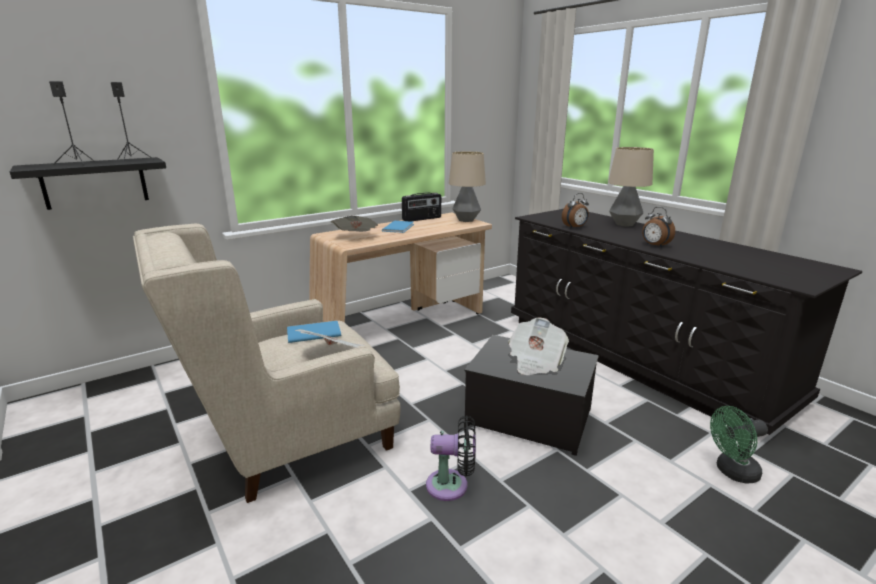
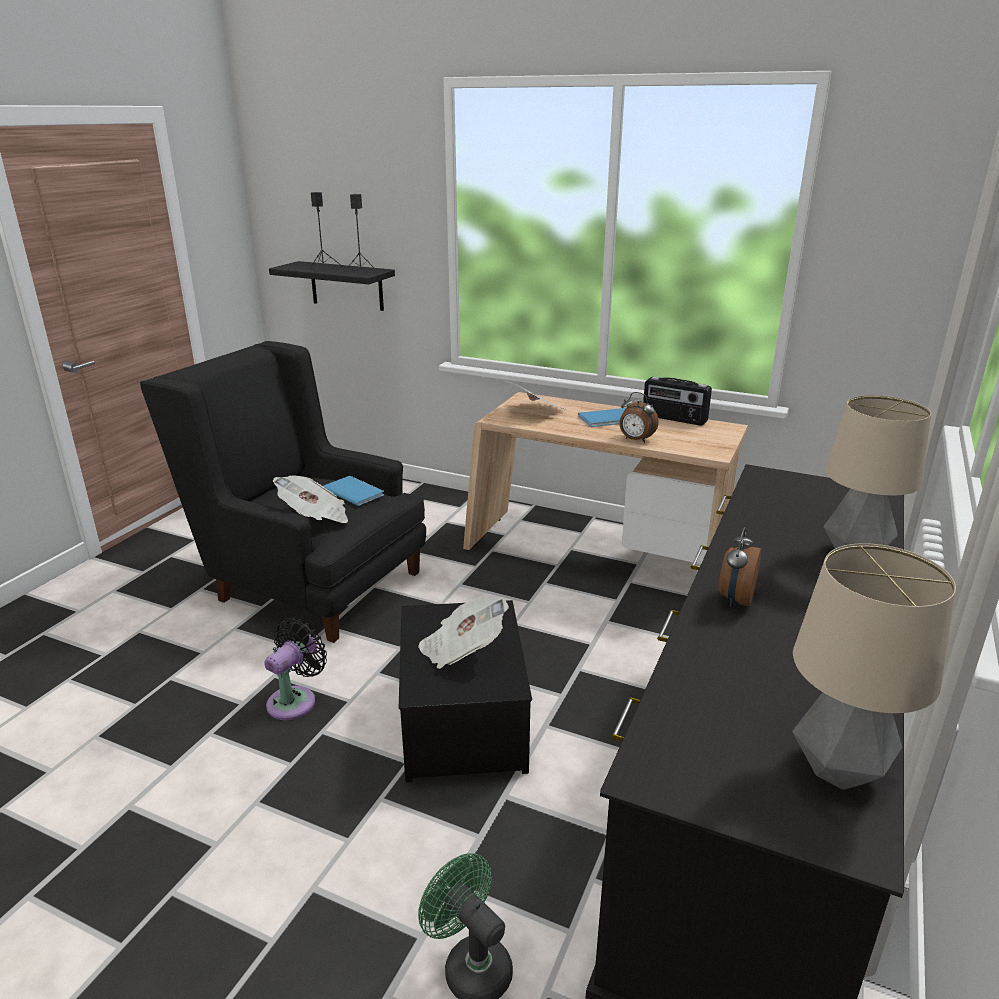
camera: 60 degrees right, 5 degrees up
beige armchair [133,223,400,503] -> black armchair [140,341,426,643]
black fan [426,416,476,501] -> black fan turned 120 degrees counterclockwise [264,617,327,720]
table lamp [449,151,486,222] -> table lamp moved to [792,543,956,790]
alarm clock [562,193,589,229] -> alarm clock moved to [619,392,659,443]

